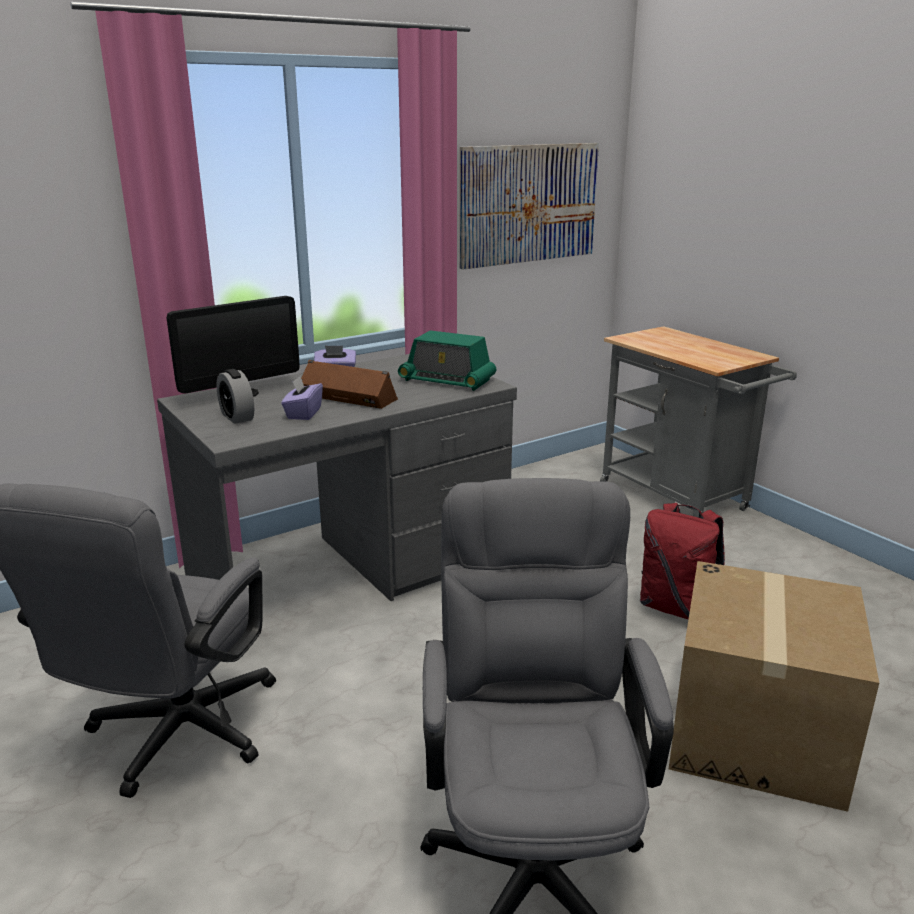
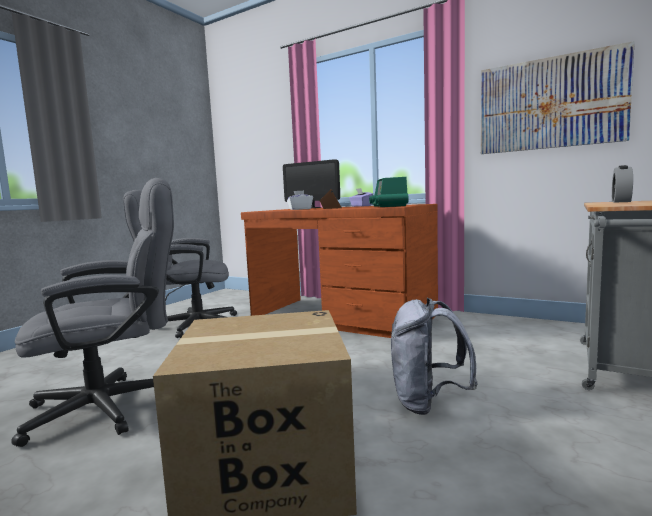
camera: 65 degrees right, 15 degrees down
grey desk [157,354,517,601] -> brown desk [241,204,438,338]
alarm clock [216,369,254,424] -> alarm clock moved to [612,165,633,203]
purple tissue box [281,376,323,420] -> white tissue box [287,190,313,210]
red backpack [640,503,725,619] -> grey backpack [391,298,478,415]

